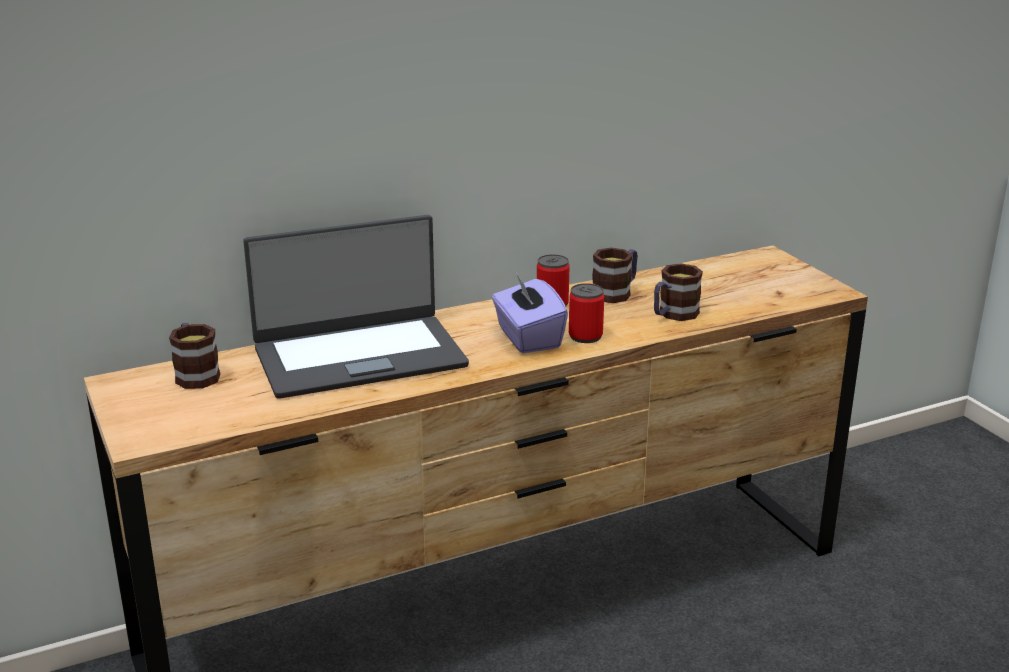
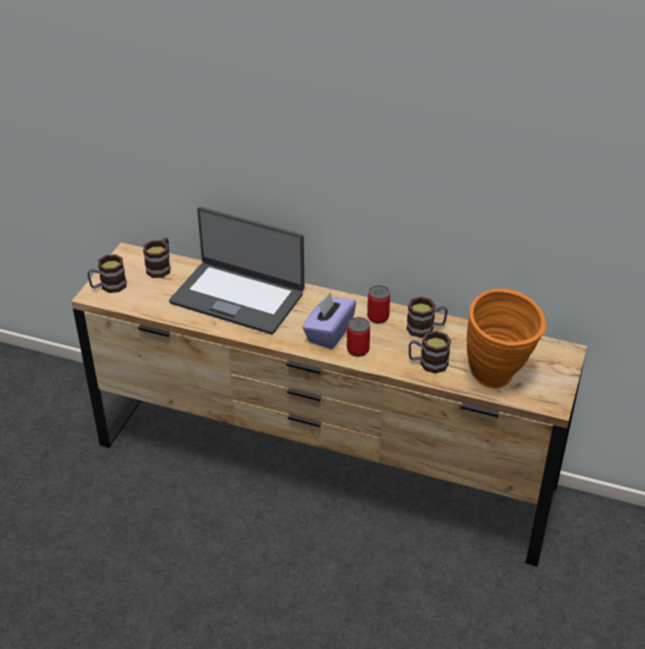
camera: 45 degrees right, 15 degrees up
none -> mug [87,254,126,293]
none -> orange vase [467,289,546,388]

